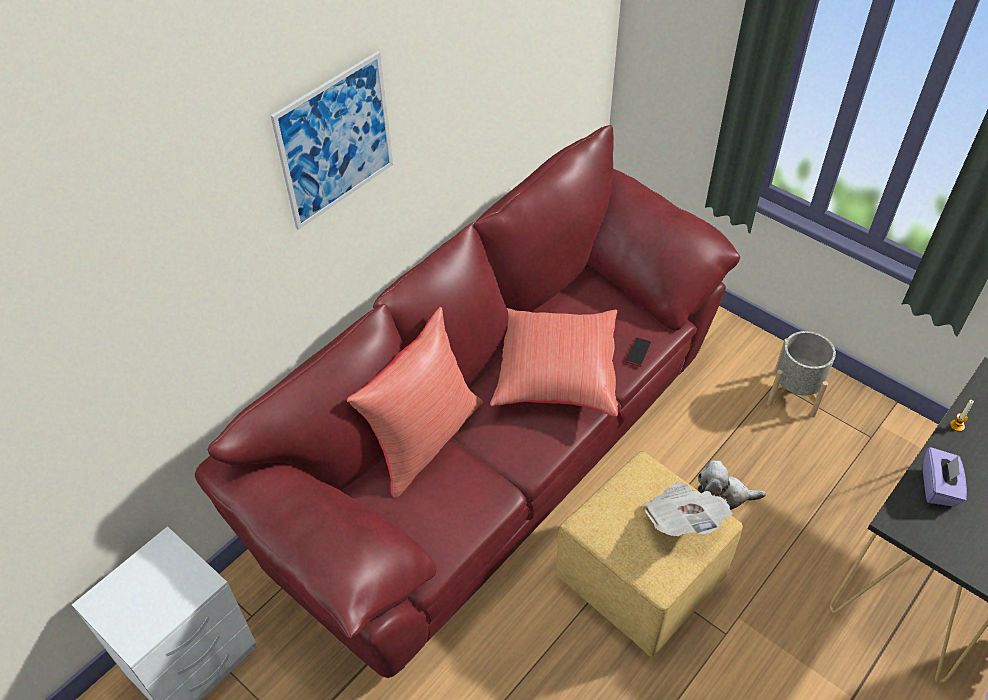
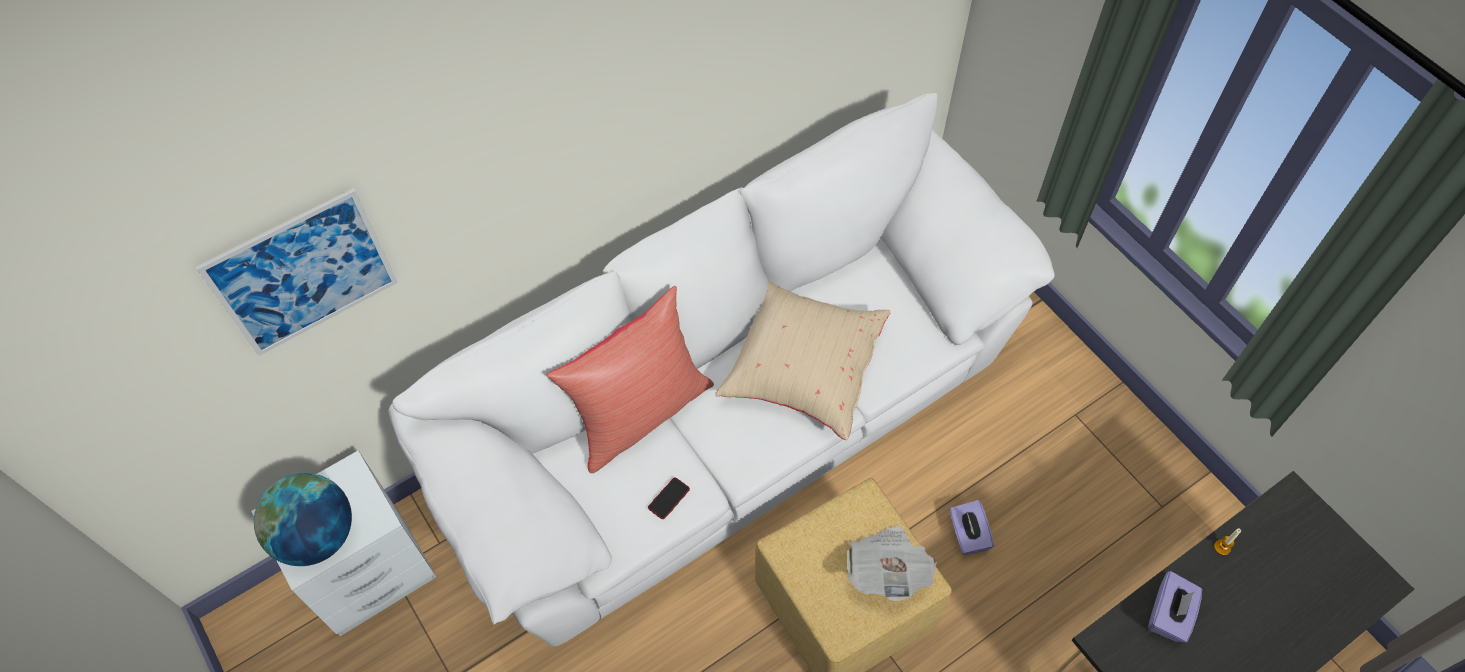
camera: 15 degrees right, 10 degrees up
red sofa [195,125,740,678] -> white sofa [388,93,1055,646]
picture [270,51,393,230] -> picture moved to [196,188,398,356]
red pillow [490,308,618,417] -> beige pillow [715,281,891,440]
phone [625,337,652,367] -> phone moved to [648,477,690,519]
plush toy [698,461,766,510] -> purple tissue box [950,500,994,555]
grey planter [767,331,836,418] -> none
none -> globe [254,473,352,566]

